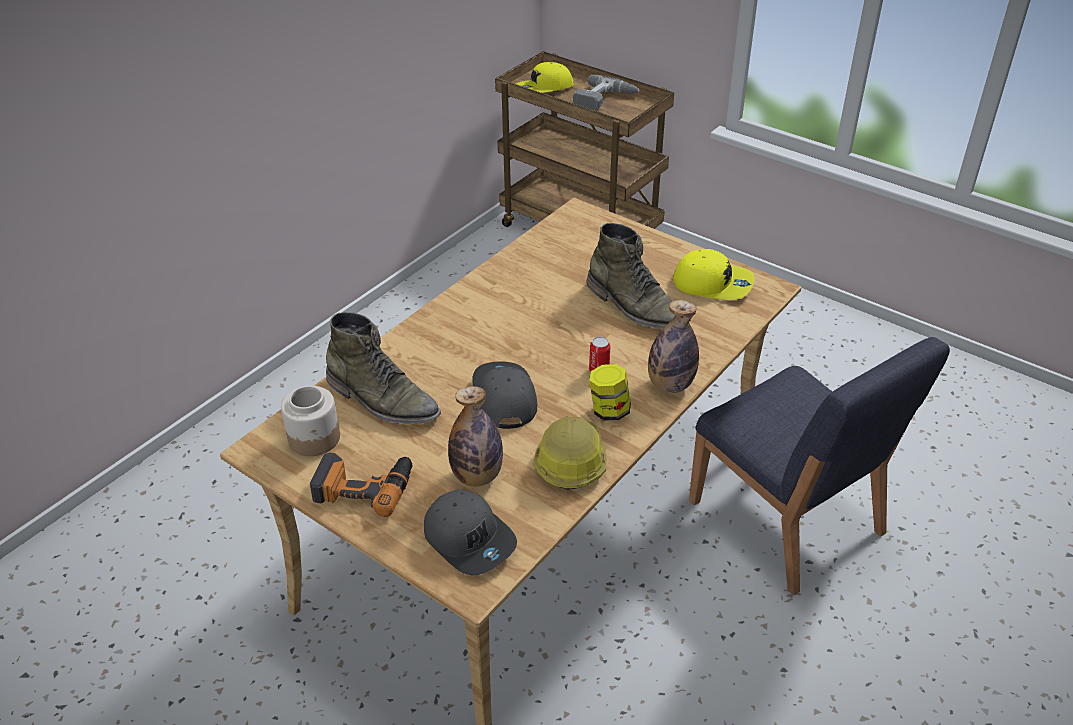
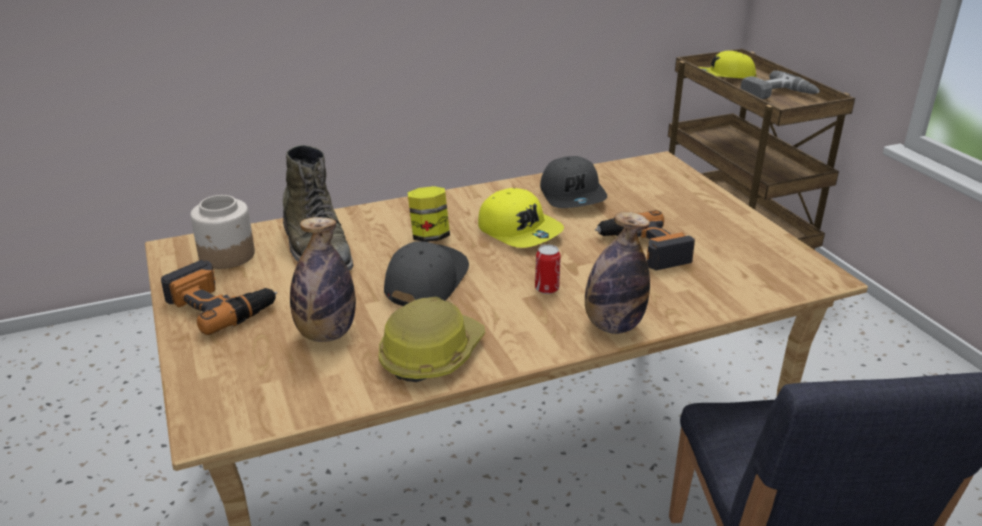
camera: 30 degrees right, 10 degrees down
grey cap [424,489,517,575] -> grey cap moved to [540,156,607,208]
green boot [587,223,676,329] -> power drill [595,210,695,270]
jar [589,364,631,421] -> jar moved to [408,186,450,242]
yellow cap [673,249,754,300] -> yellow cap moved to [478,188,564,248]

